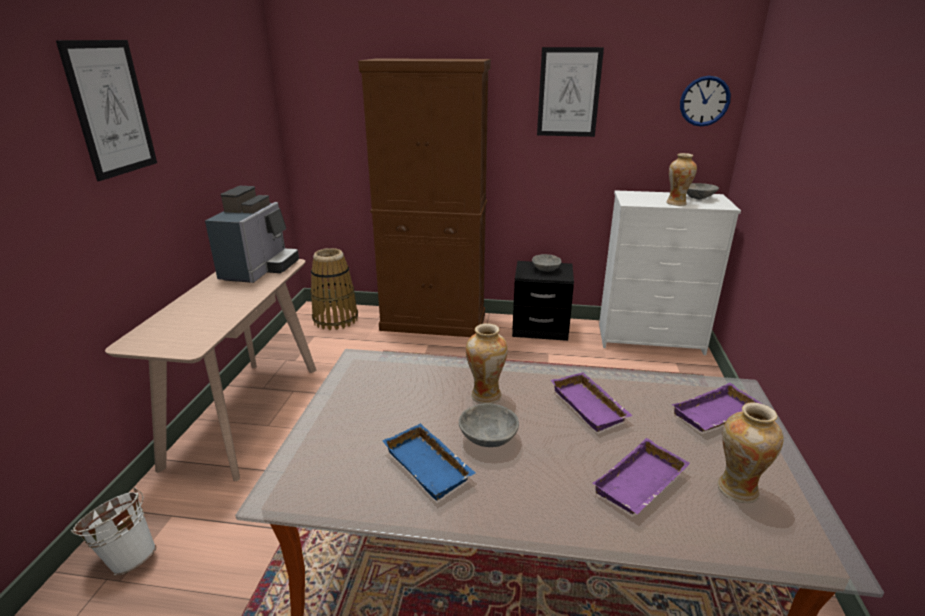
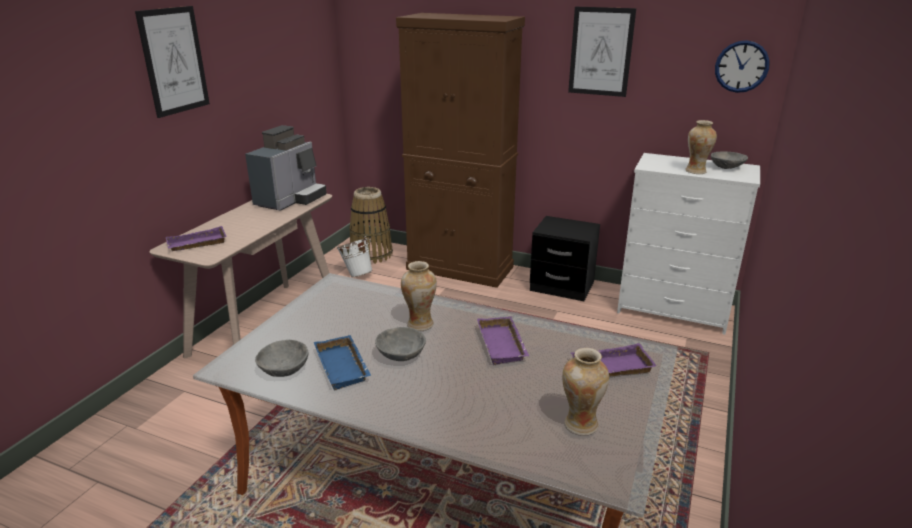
camera: 15 degrees right, 0 degrees up
white bucket [71,488,157,575] -> white bucket moved to [337,237,373,277]
grey bowl [532,254,562,272] -> grey bowl moved to [255,340,308,377]
purple tray [592,438,690,514] -> purple tray moved to [166,226,227,251]

